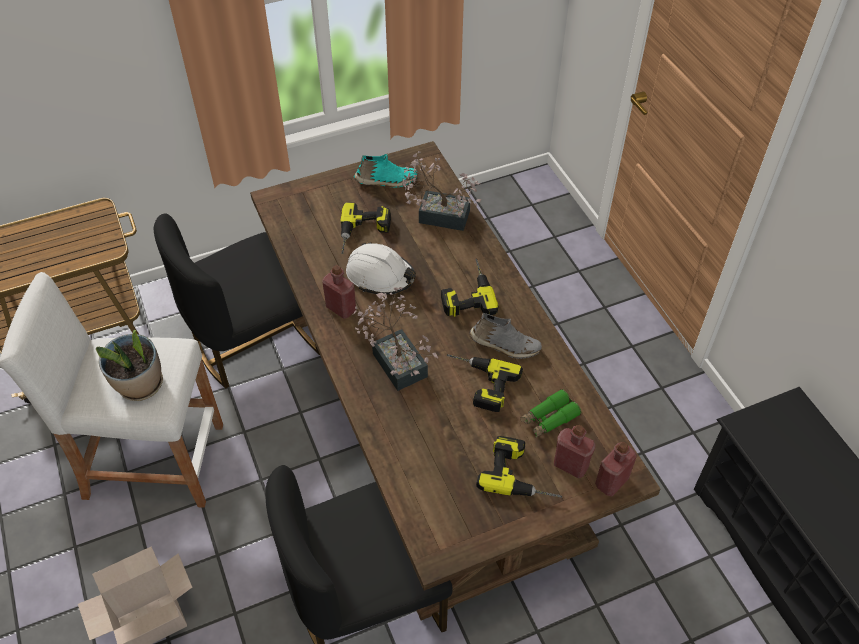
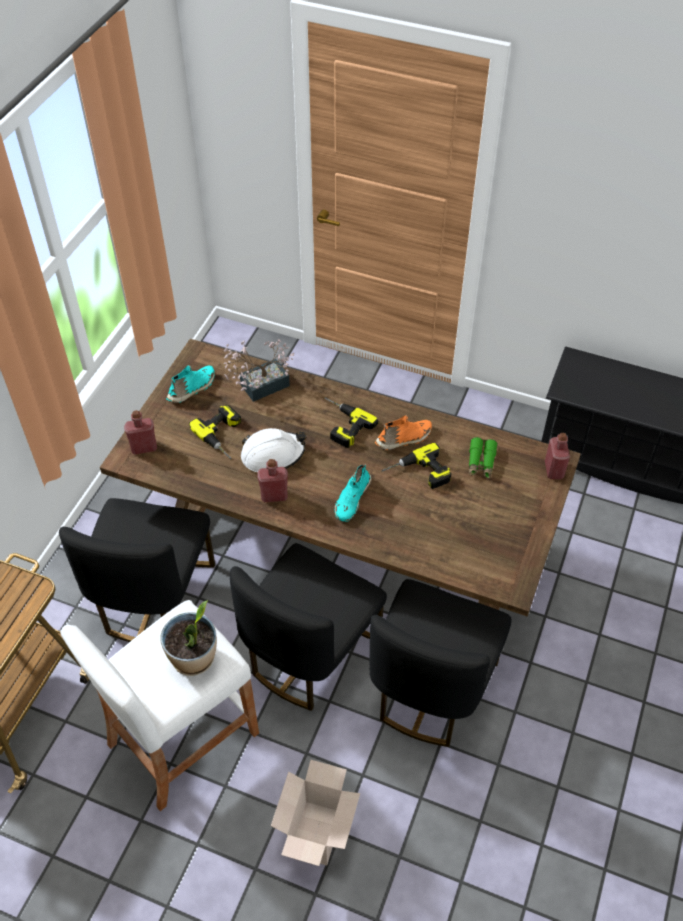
camera: 45 degrees left, 0 degrees up
potted plant [353,287,438,391] -> turquoise shoe [334,464,372,522]
grey shoe [469,313,542,359] -> orange shoe [375,415,432,450]
power drill [476,436,562,498] -> none
red bottle [554,425,595,478] -> red bottle moved to [124,410,157,455]
none -> black chair [230,543,387,711]

